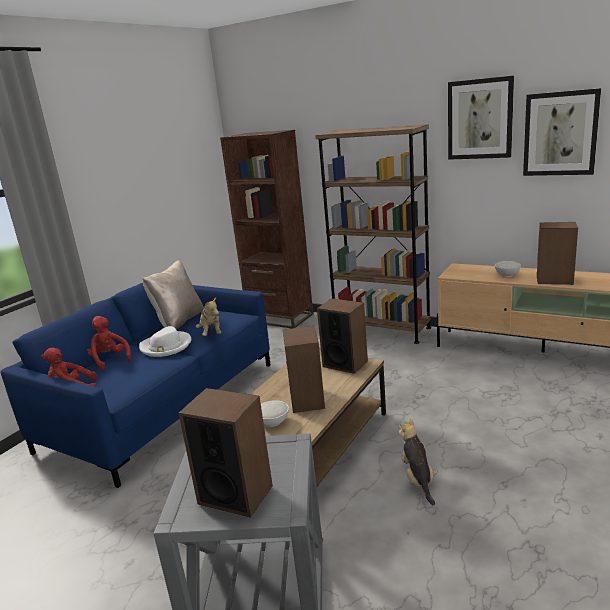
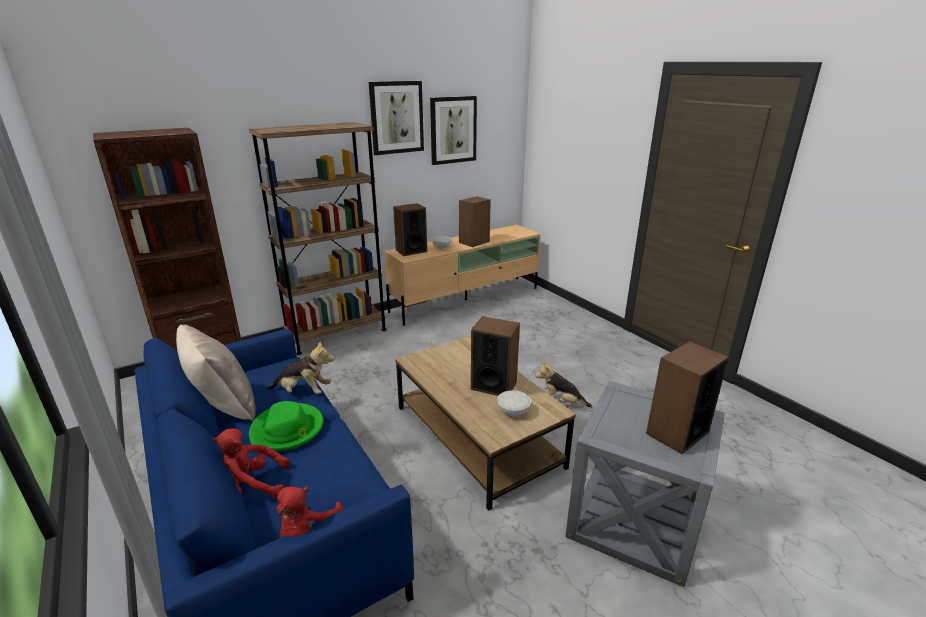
camera: 65 degrees left, 5 degrees up
white hat [139,326,191,357] -> green hat [249,401,323,451]
speaker [317,298,368,374] -> speaker moved to [393,203,427,256]

